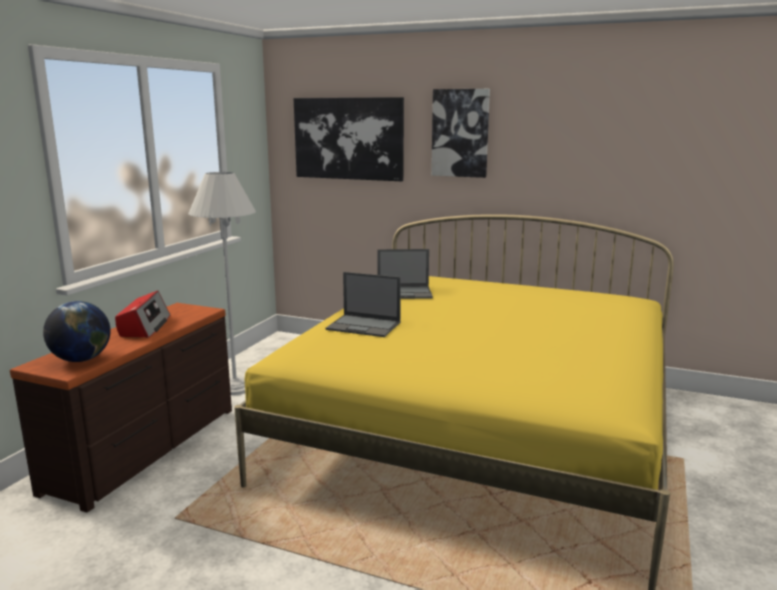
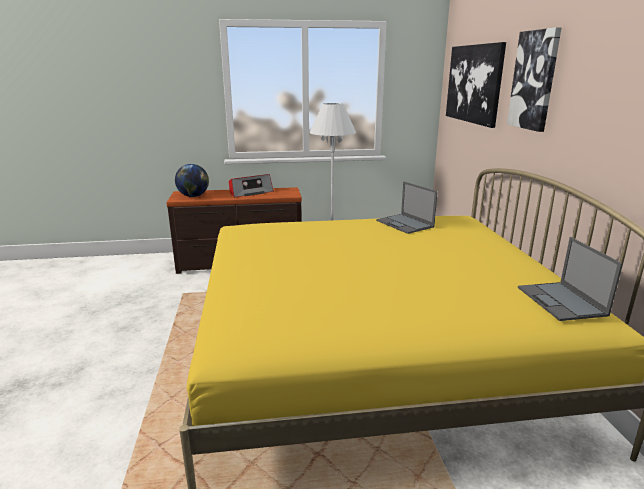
camera: 60 degrees right, 5 degrees up
laptop [326,272,401,337] -> laptop moved to [518,237,623,321]

